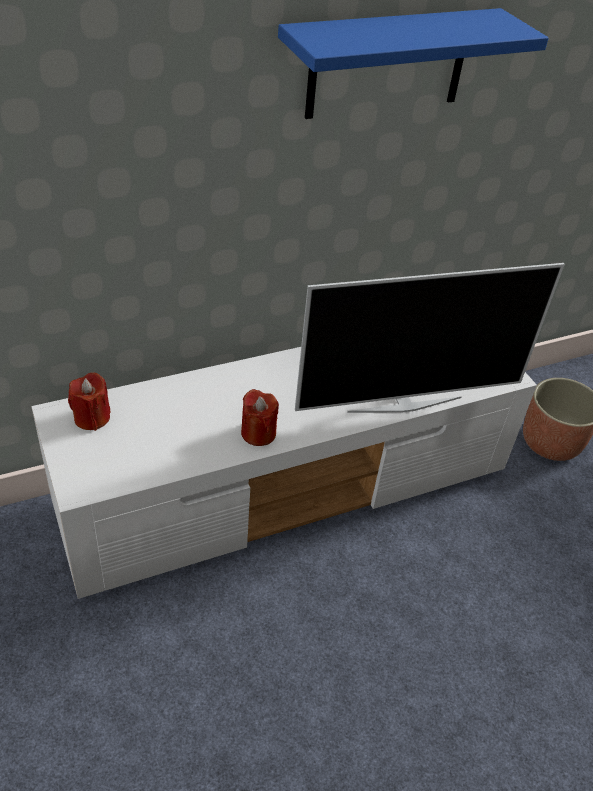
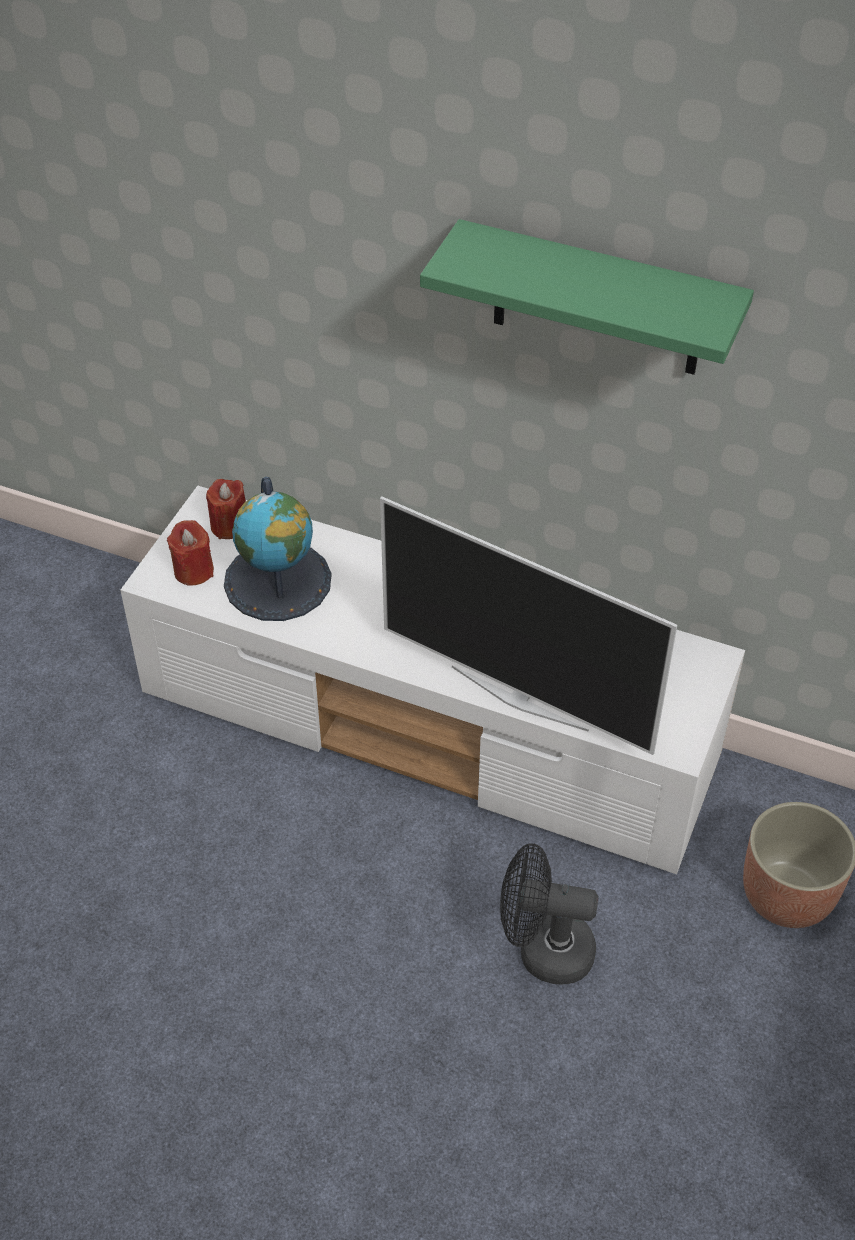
camera: 50 degrees right, 5 degrees up
red candle [241,389,279,446] -> red candle moved to [167,520,214,585]
blue shelf [278,8,549,119] -> green shelf [420,219,754,375]
none -> globe [224,477,332,621]
none -> black fan [500,843,598,985]

